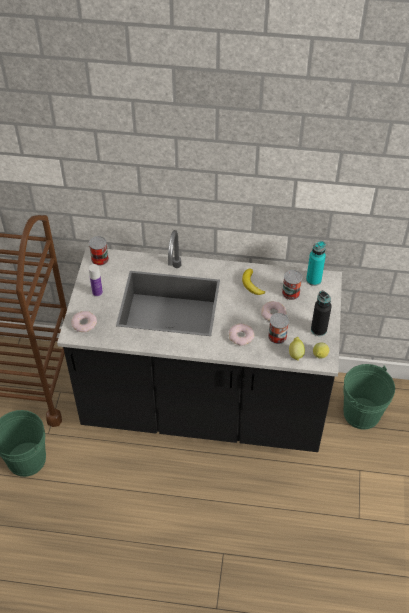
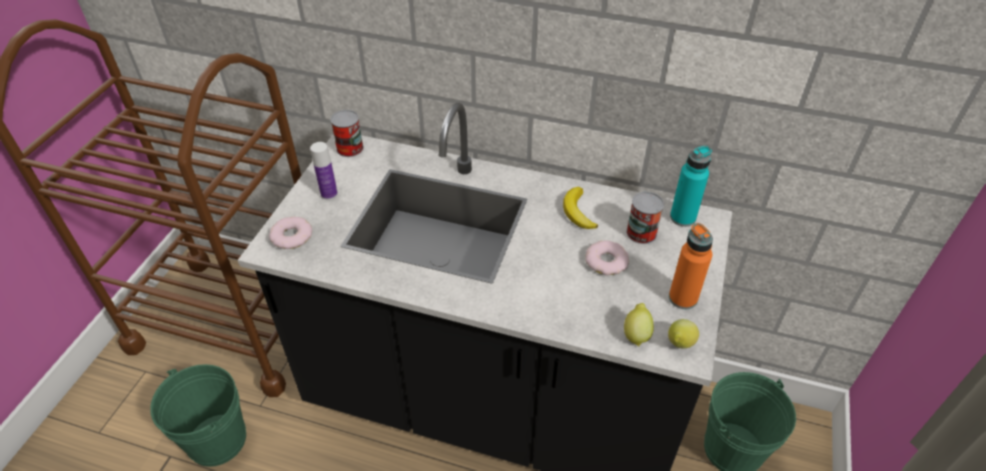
camera: 10 degrees right, 5 degrees down
donut [229,324,254,346] -> none
can [268,313,289,344] -> none
black bottle [311,291,332,336] -> orange bottle [669,223,713,309]

